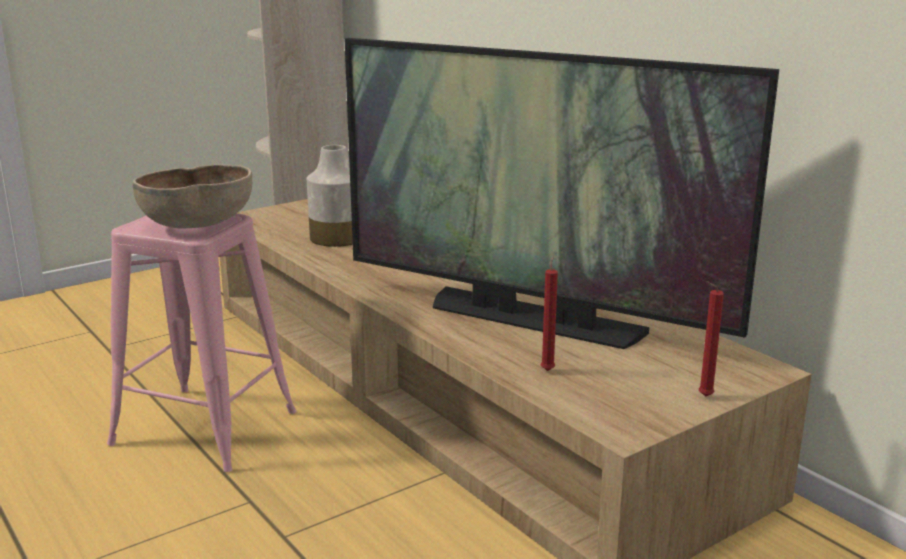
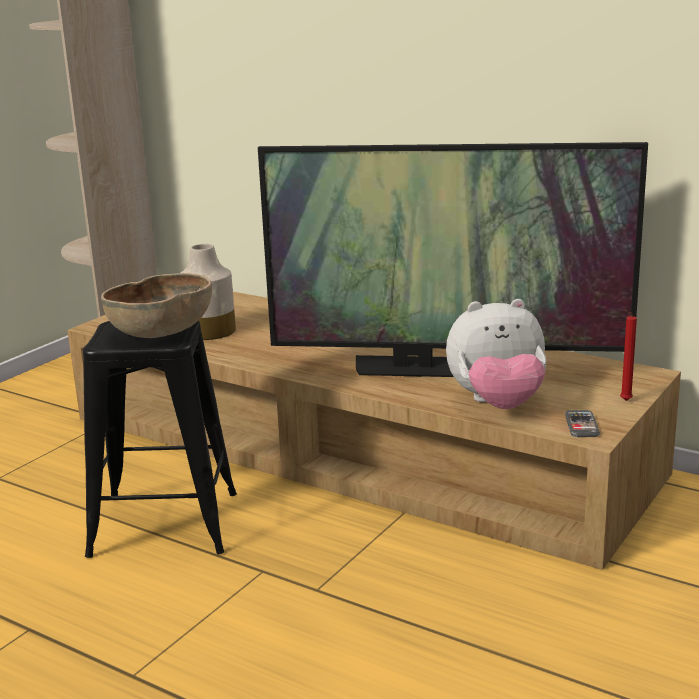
camera: 20 degrees left, 0 degrees up
pink stool [107,214,296,472] -> black stool [83,321,237,558]
red candle [541,256,558,371] -> plush toy [446,299,547,409]
none -> phone [565,410,600,437]

